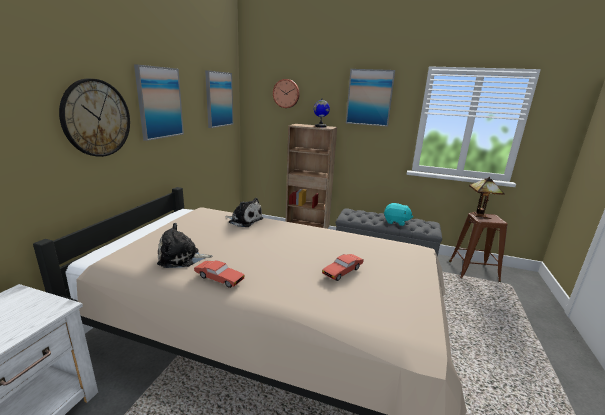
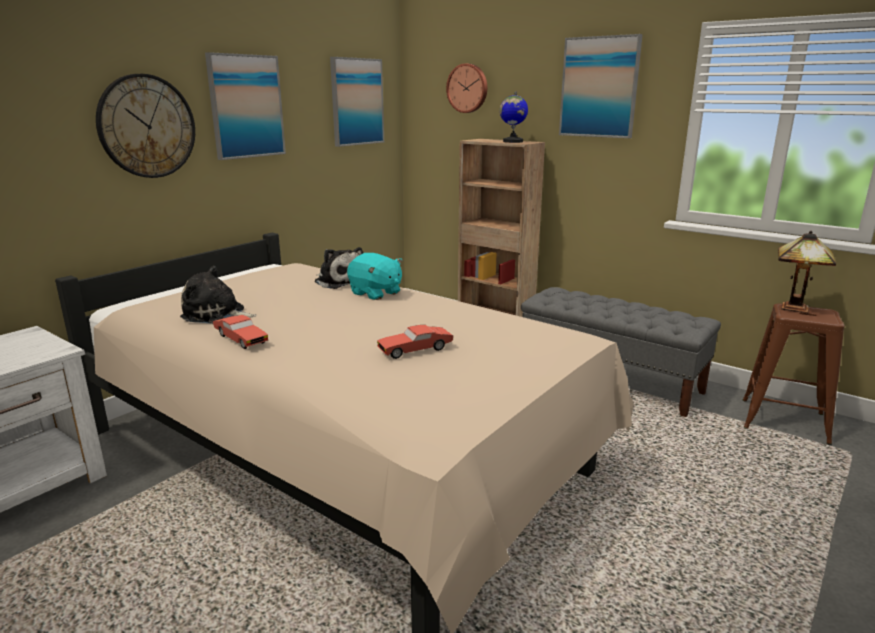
camera: 20 degrees right, 0 degrees up
turquoise plush toy [384,203,413,226] -> turquoise plush toy moved to [347,253,402,300]

